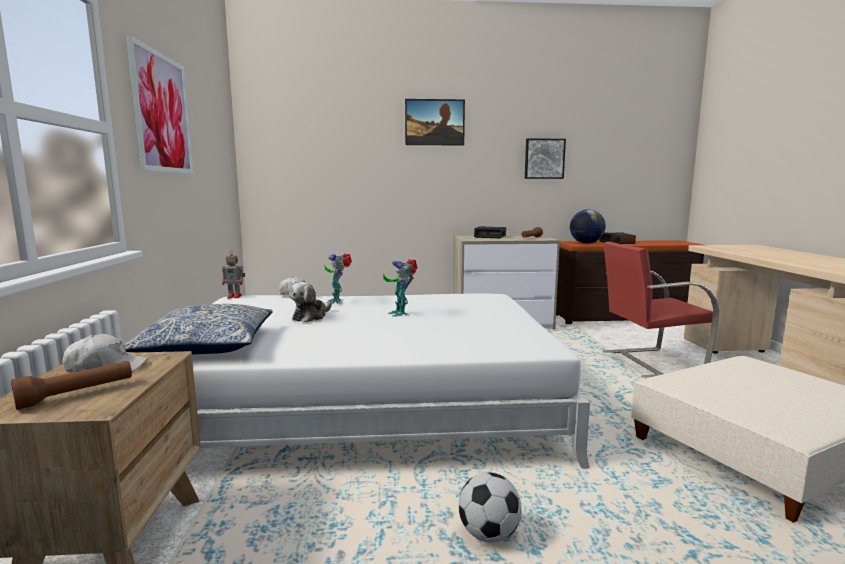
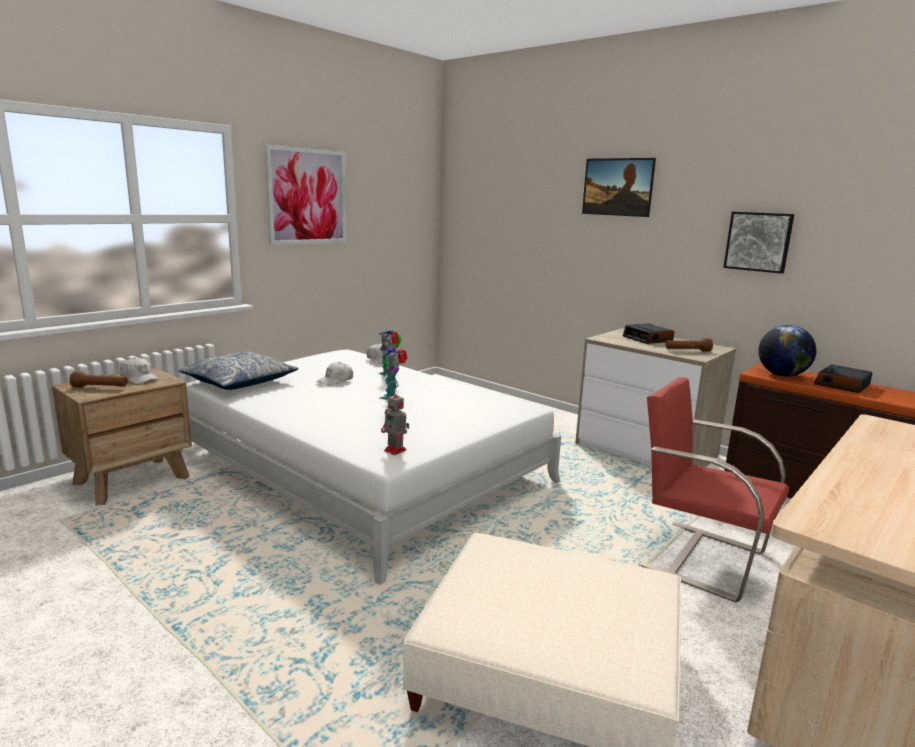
camera: 45 degrees right, 5 degrees up
toy robot [222,250,245,298] -> toy robot moved to [381,391,409,455]
plush toy [289,282,332,322] -> white cap [316,362,353,386]
football [459,472,522,543] -> none

